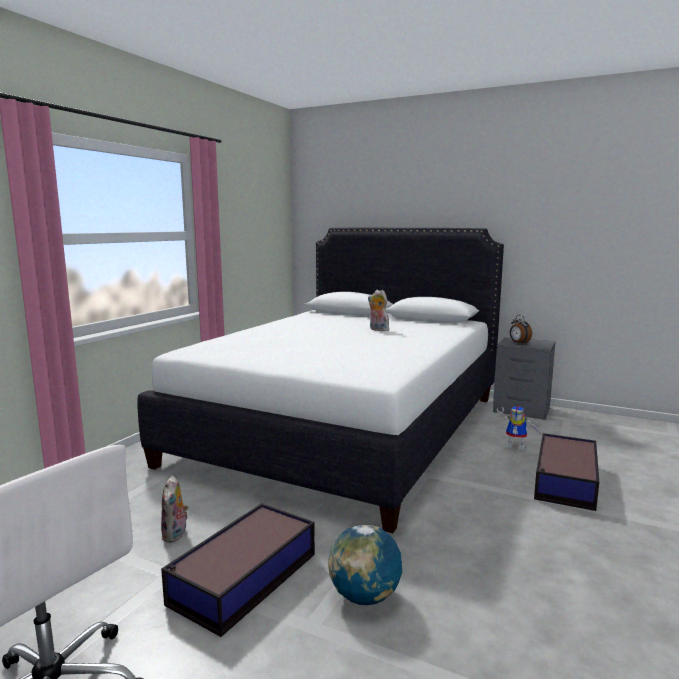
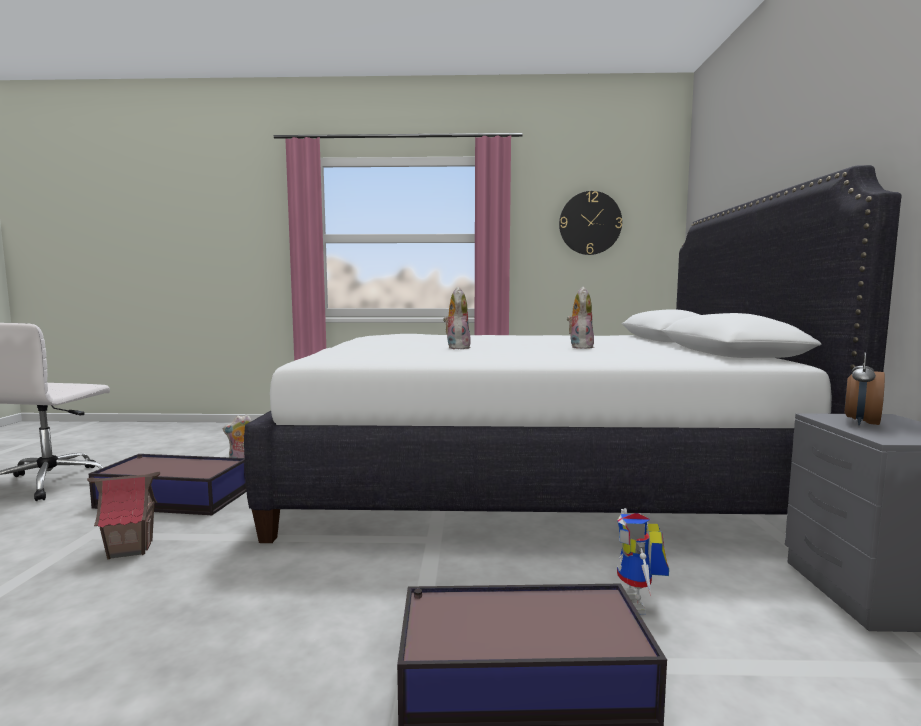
camera: 65 degrees right, 5 degrees down
globe [328,525,402,605] -> toy house [87,472,160,560]
none -> plush toy [443,287,471,349]
none -> wall clock [559,191,622,255]

